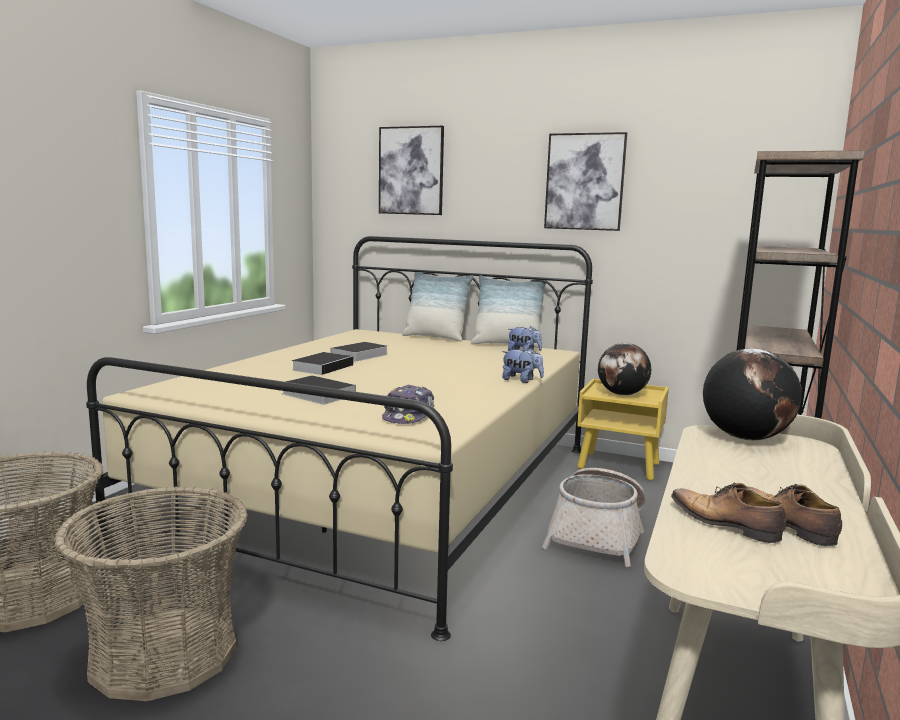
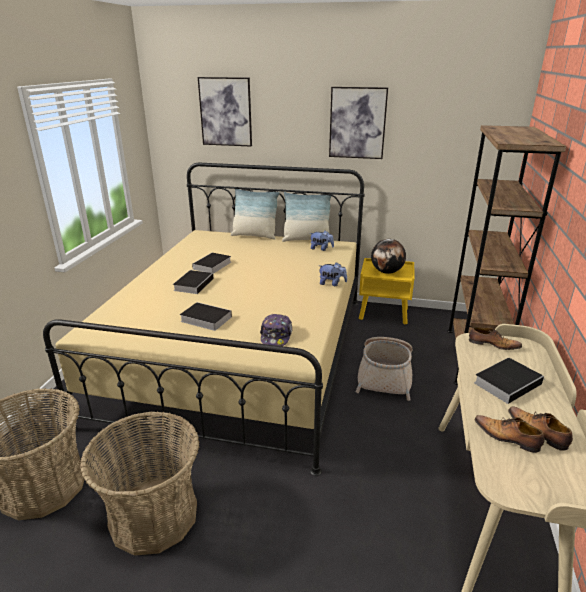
camera: 10 degrees left, 15 degrees up
globe [703,348,802,440] -> shoe [469,327,522,350]
none -> book [474,358,545,404]

